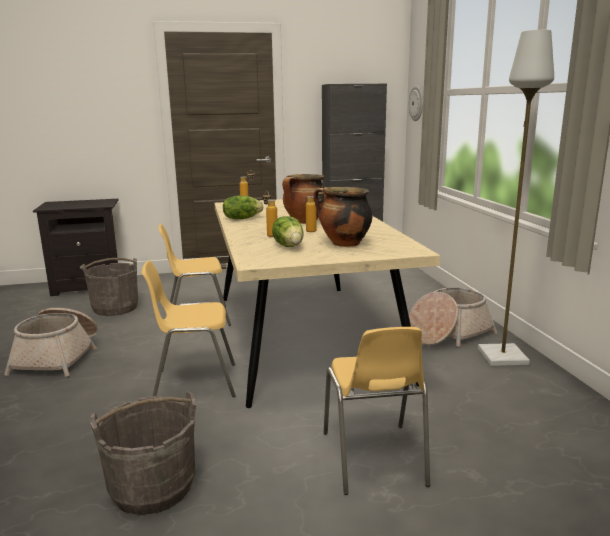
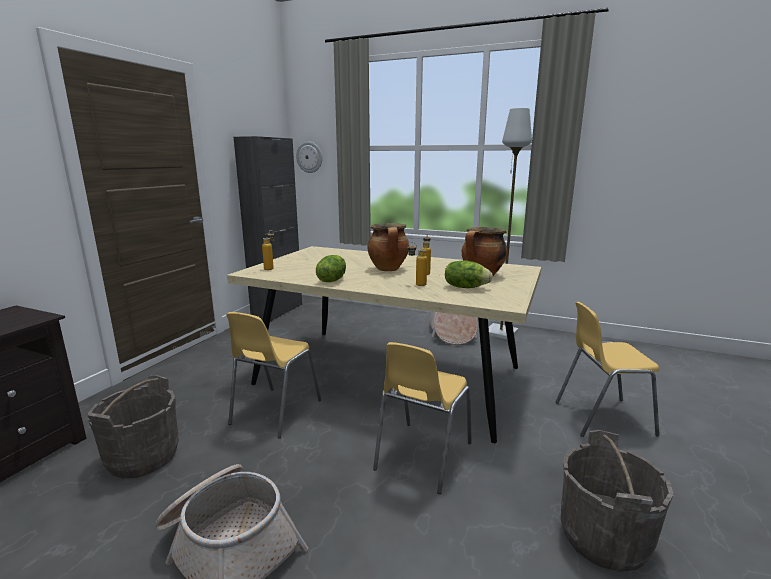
camera: 55 degrees left, 0 degrees up
yellow chair [324,327,430,495] -> yellow chair turned 150 degrees clockwise [556,302,660,437]

